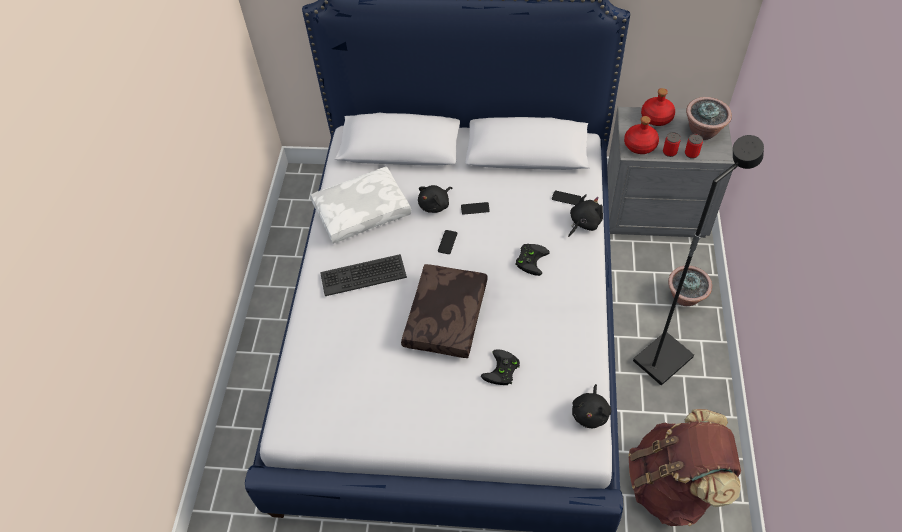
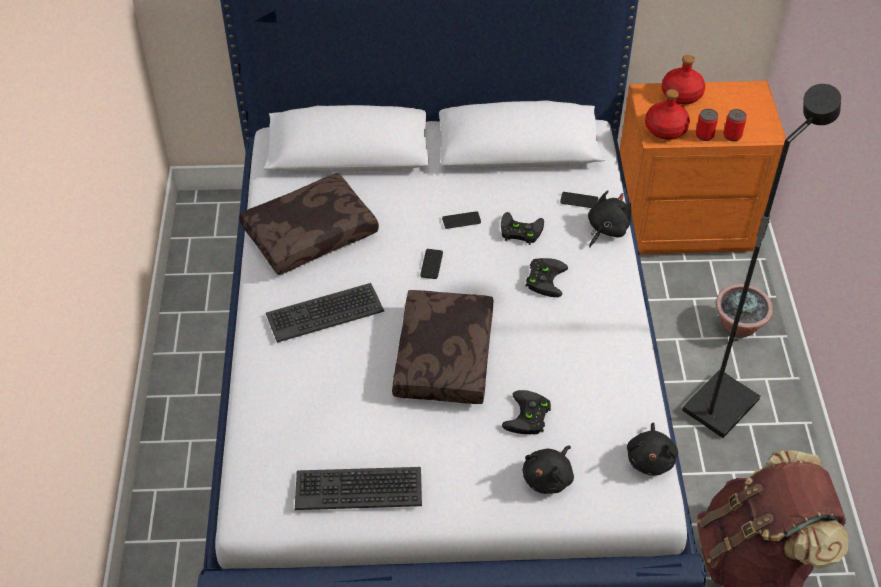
camera: 10 degrees left, 5 degrees down
white pillow [310,167,411,244] -> brown pillow [239,173,379,275]
black plush toy [418,185,453,213] -> black plush toy moved to [522,445,574,494]
grey nightstand [607,107,735,238] -> orange nightstand [620,81,786,254]
potted plant [686,97,732,140] -> none
none -> keyboard [295,467,422,510]
none -> black game controller [501,212,544,245]

